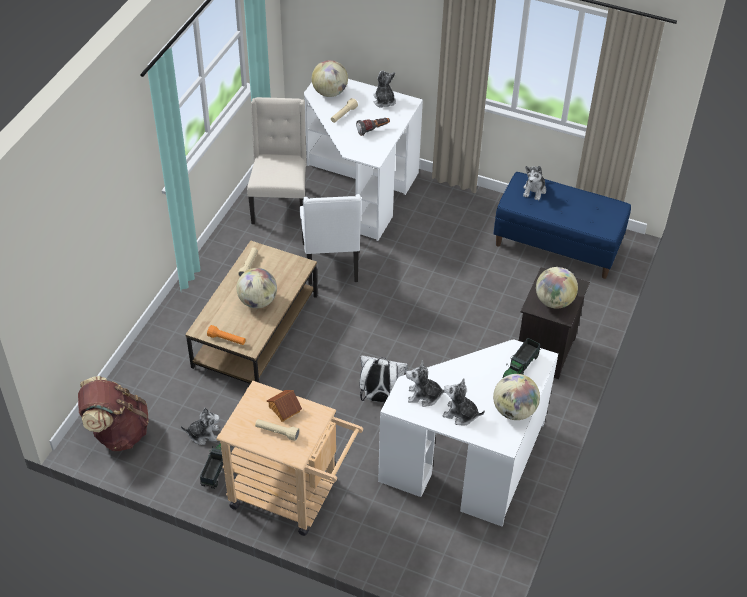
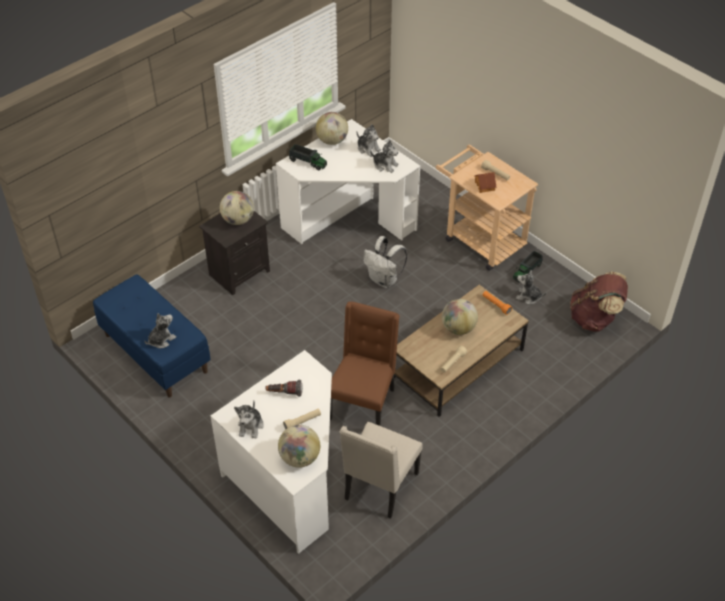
camera: 155 degrees left, 0 degrees up
white chair [300,194,361,285] -> brown chair [330,302,400,426]
toy truck [503,338,540,378] -> toy truck turned 60 degrees clockwise [288,144,327,170]

